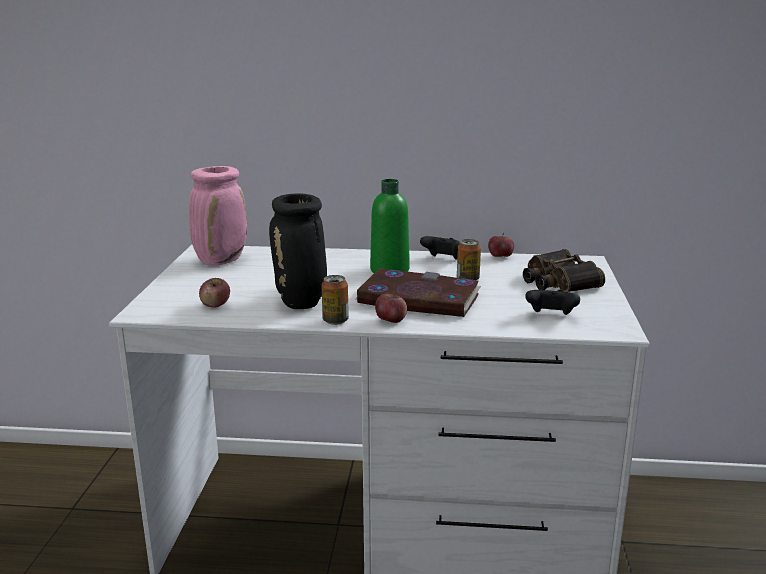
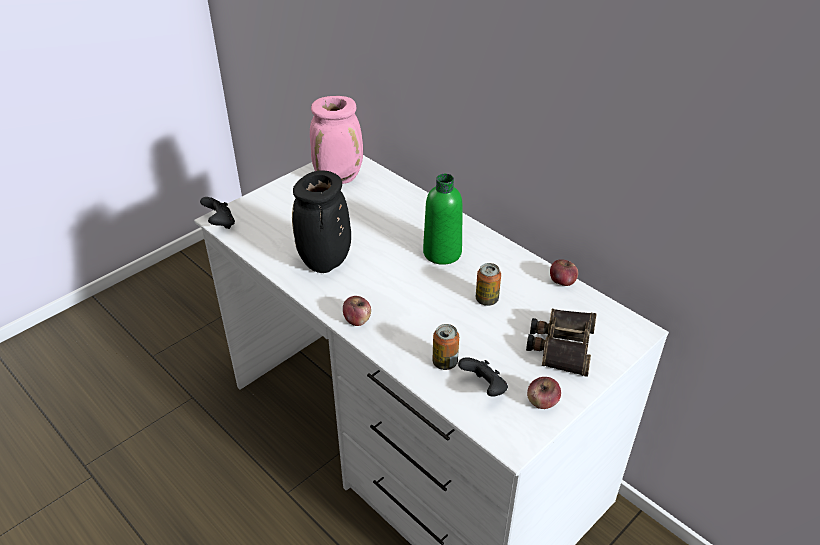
camera: 40 degrees right, 20 degrees up
apple [199,278,230,308] -> apple moved to [527,377,561,409]
can [321,275,349,325] -> can moved to [432,324,459,370]
book [355,268,481,317] -> none
black game controller [420,236,460,260] -> black game controller moved to [200,197,235,229]

